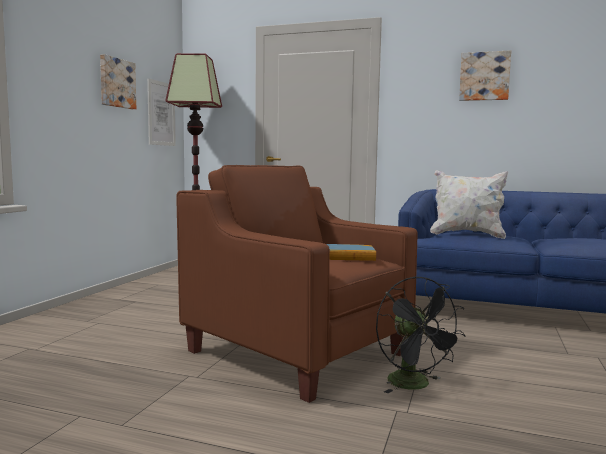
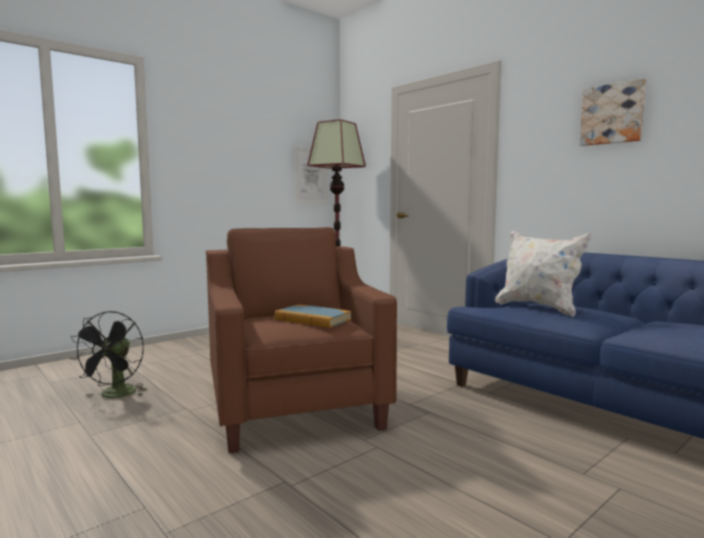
camera: 30 degrees right, 0 degrees up
picture [100,54,136,109] -> none
black fan [376,276,466,393] -> black fan moved to [69,311,148,398]

